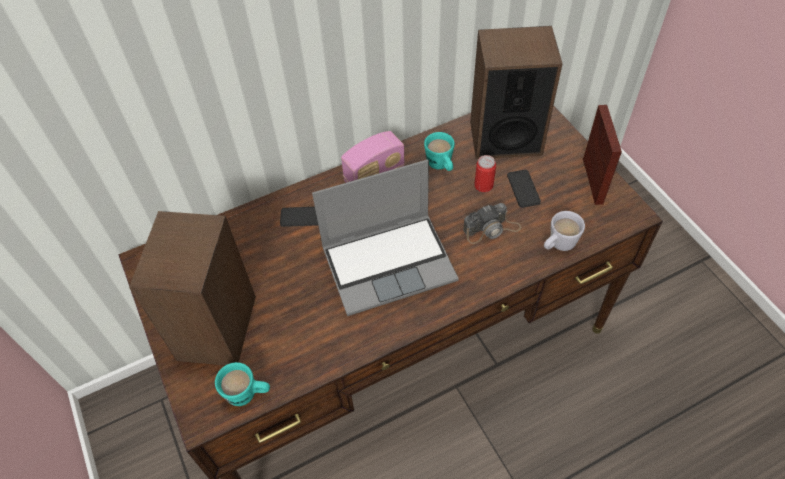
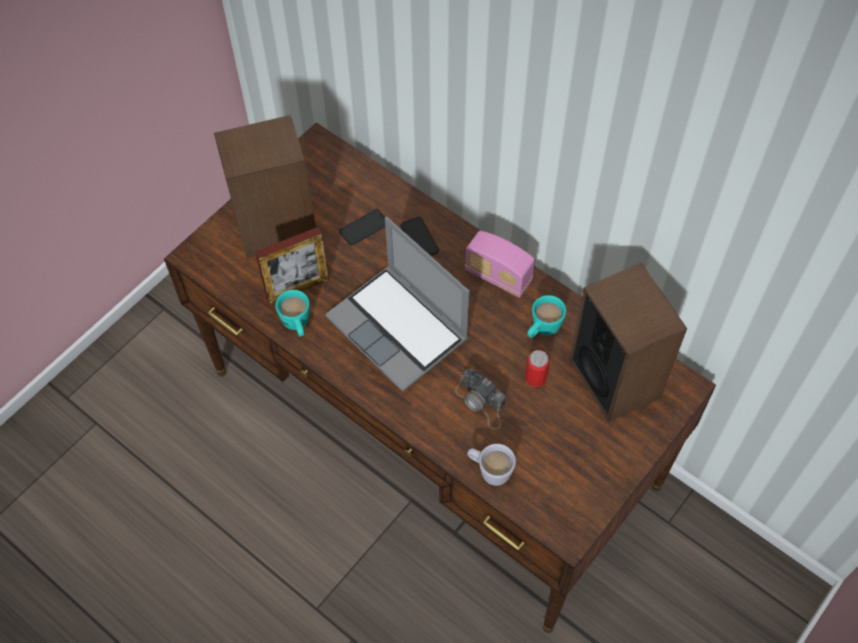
camera: 65 degrees right, 5 degrees up
turquoise mug [215,362,270,406] -> turquoise mug moved to [275,290,310,336]
phone [507,170,541,208] -> phone moved to [339,209,385,246]
picture frame [583,105,622,205] -> picture frame moved to [255,227,329,304]

